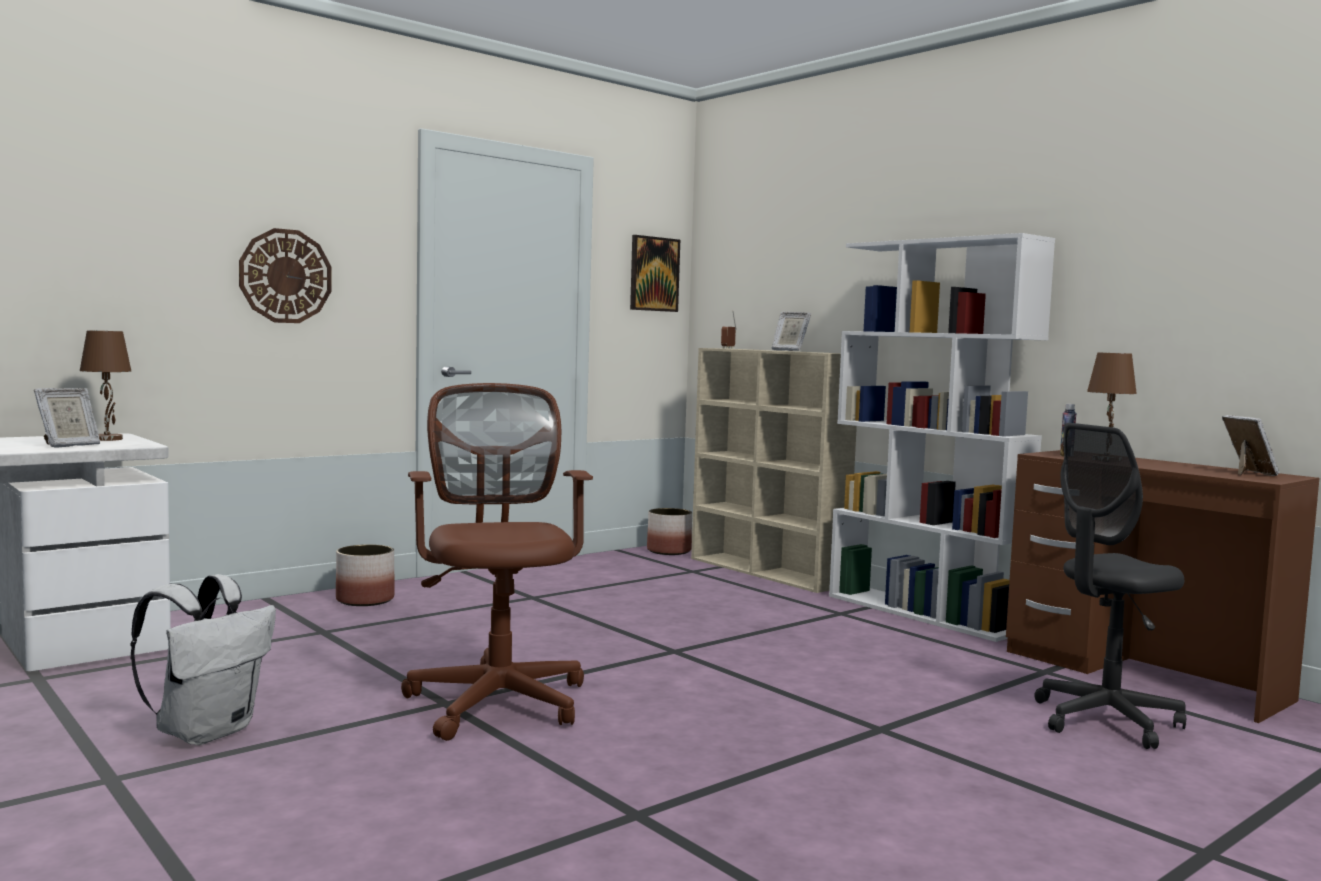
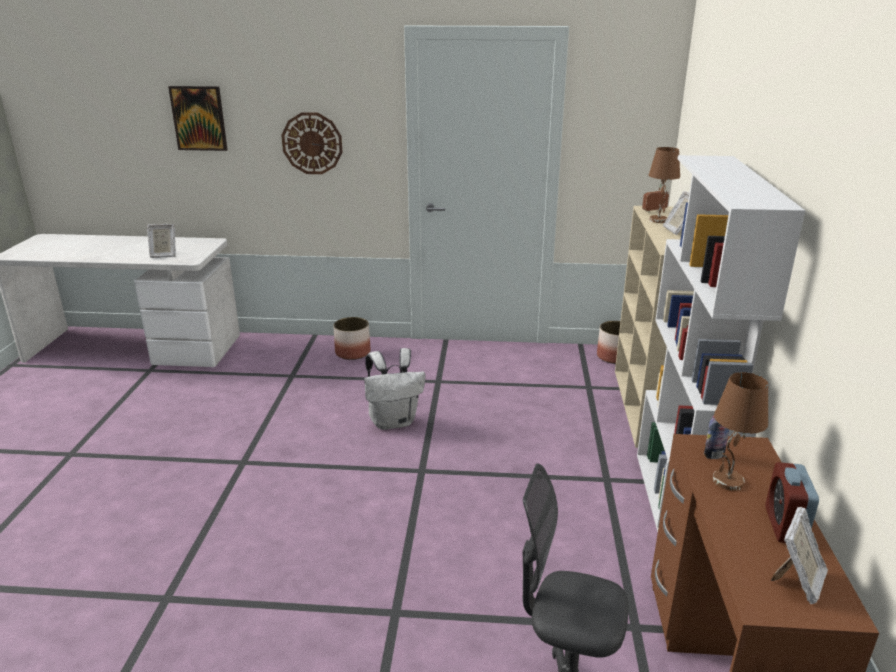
camera: 45 degrees right, 20 degrees up
brown table lamp [80,330,132,441] -> brown table lamp moved to [649,147,680,223]
white backpack [130,574,276,745] -> white backpack moved to [364,348,425,430]
brown office chair [401,383,593,741] -> none
picture [630,235,680,312] -> picture moved to [168,86,228,151]
none -> alarm clock [765,462,819,543]

